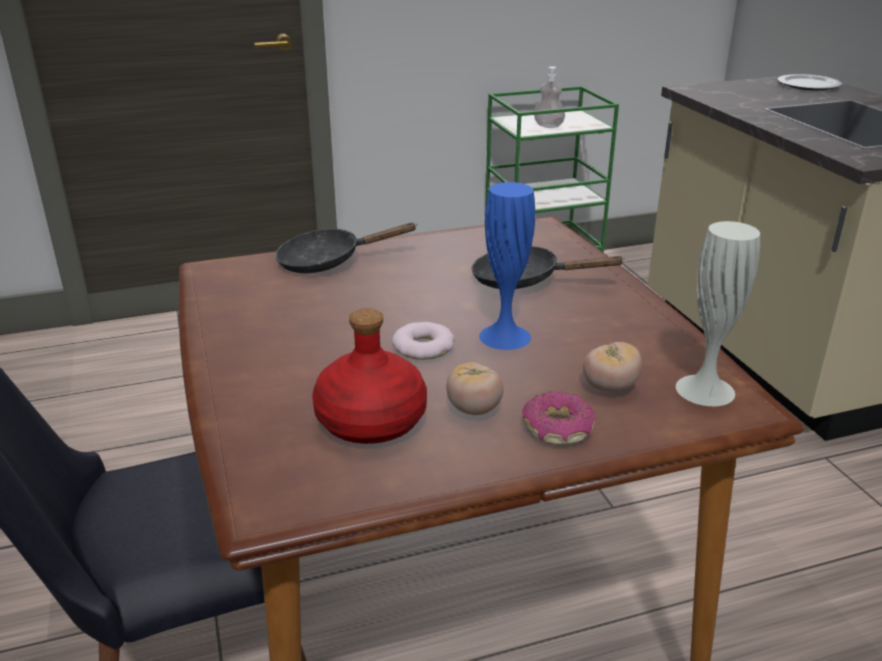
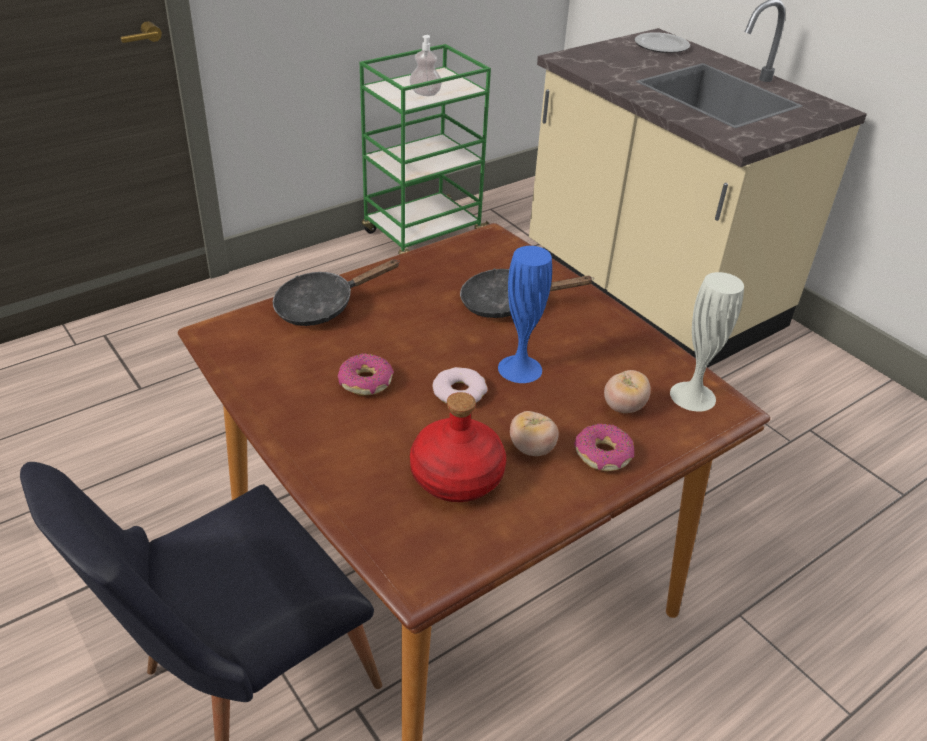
camera: 20 degrees left, 10 degrees up
none -> donut [338,353,394,396]

